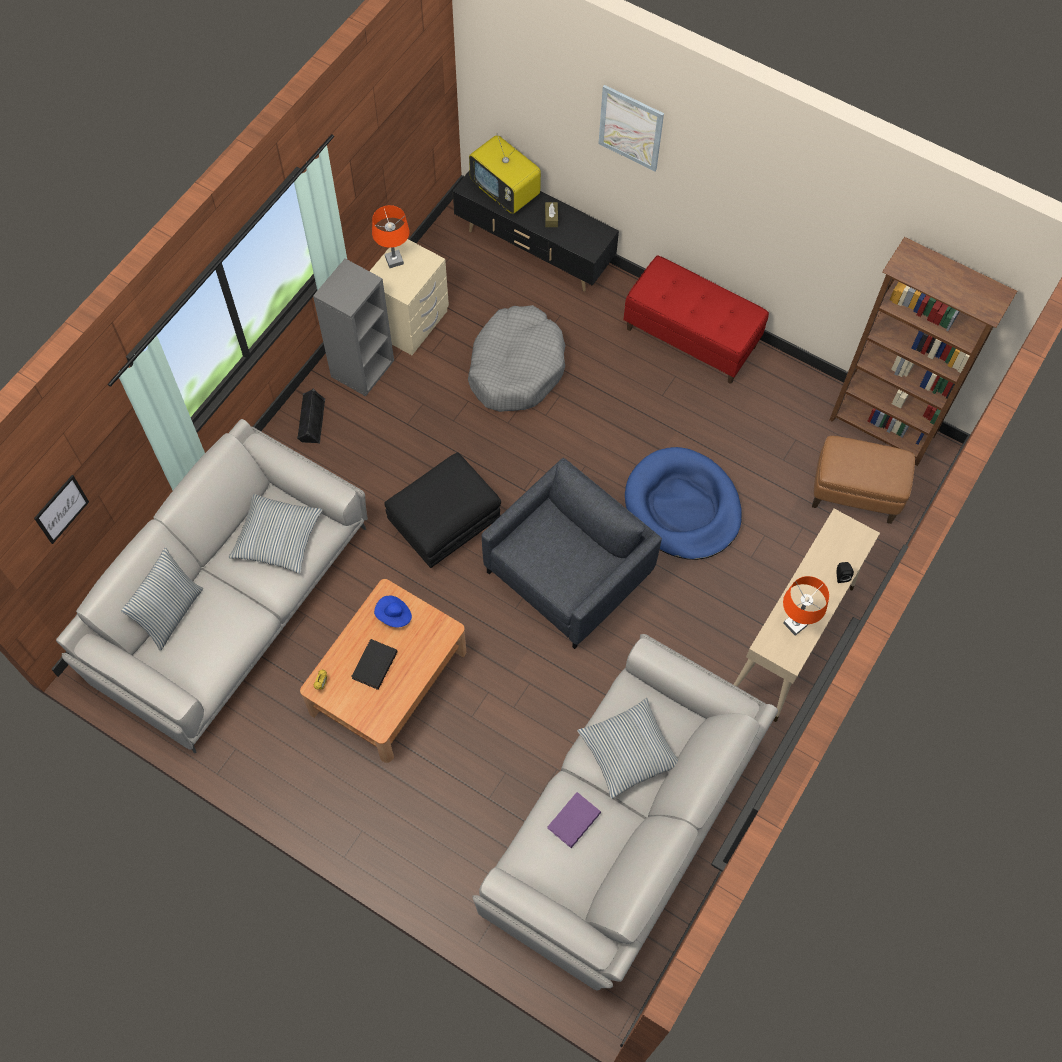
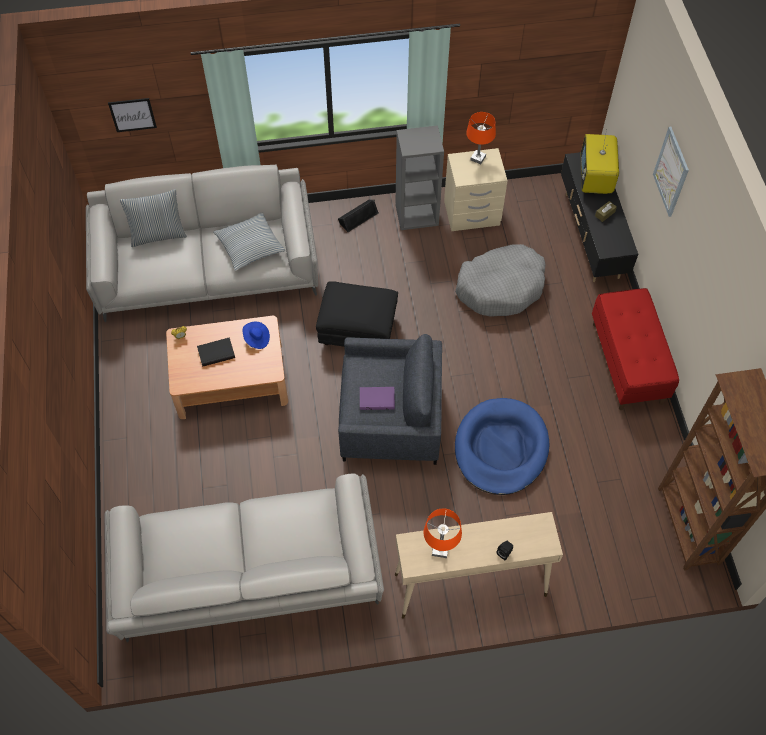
camera: 50 degrees right, 5 degrees down
purple book [547,792,601,848] -> purple book moved to [360,387,395,410]
pillow [577,698,678,799] -> none
brown ottoman [812,436,915,524] -> none

